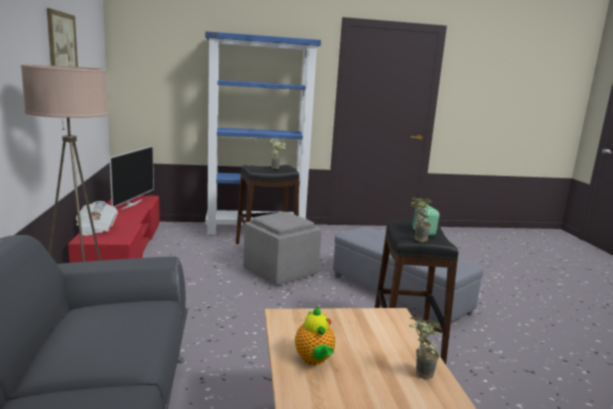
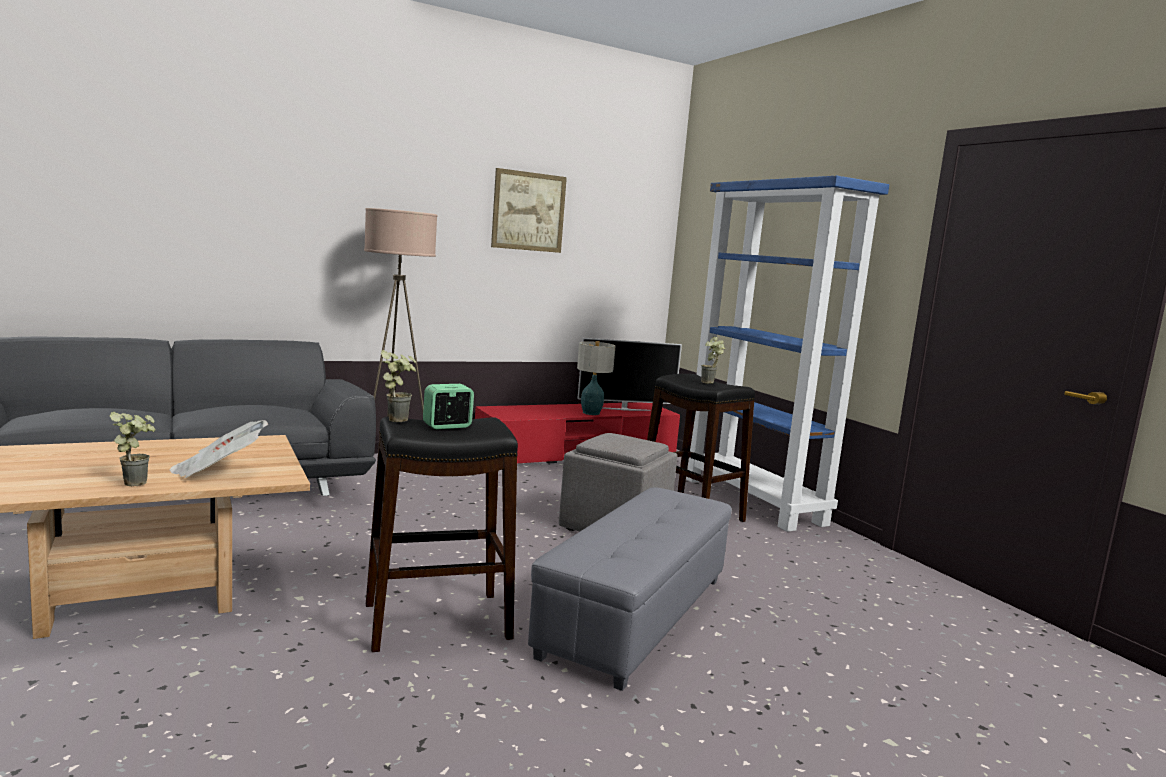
camera: 70 degrees right, 5 degrees down
newspaper [75,201,118,235] -> newspaper moved to [169,420,268,478]
teapot [295,307,335,365] -> none
none -> table lamp [577,341,616,415]

